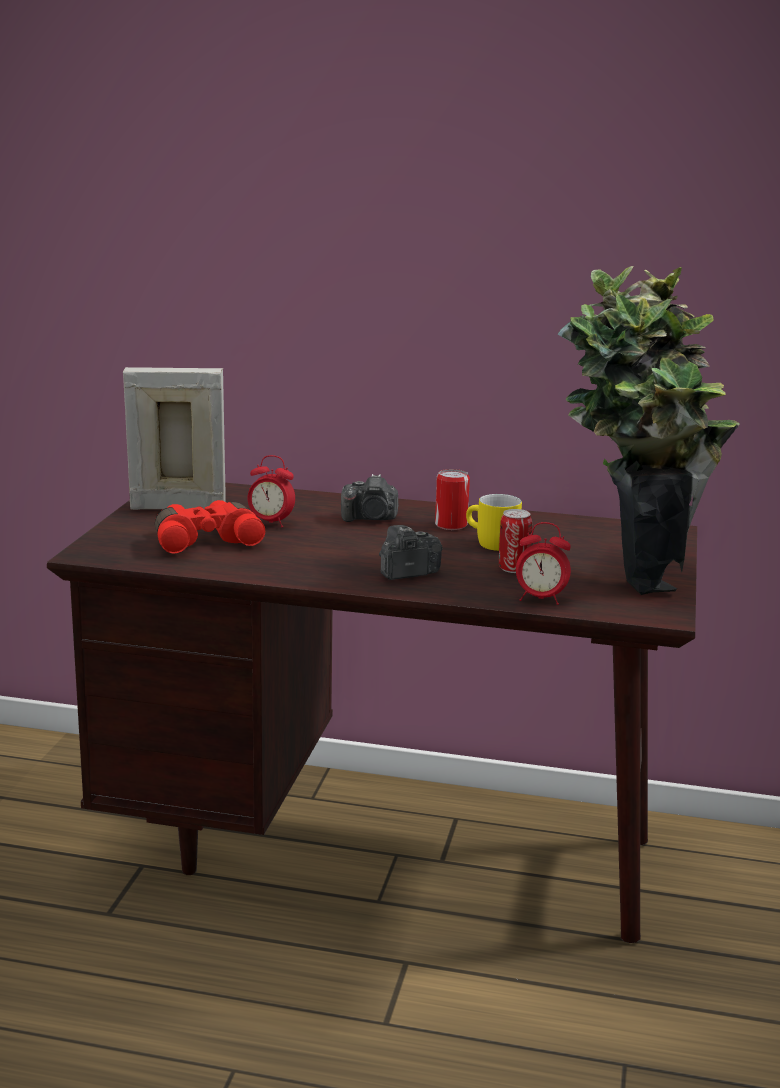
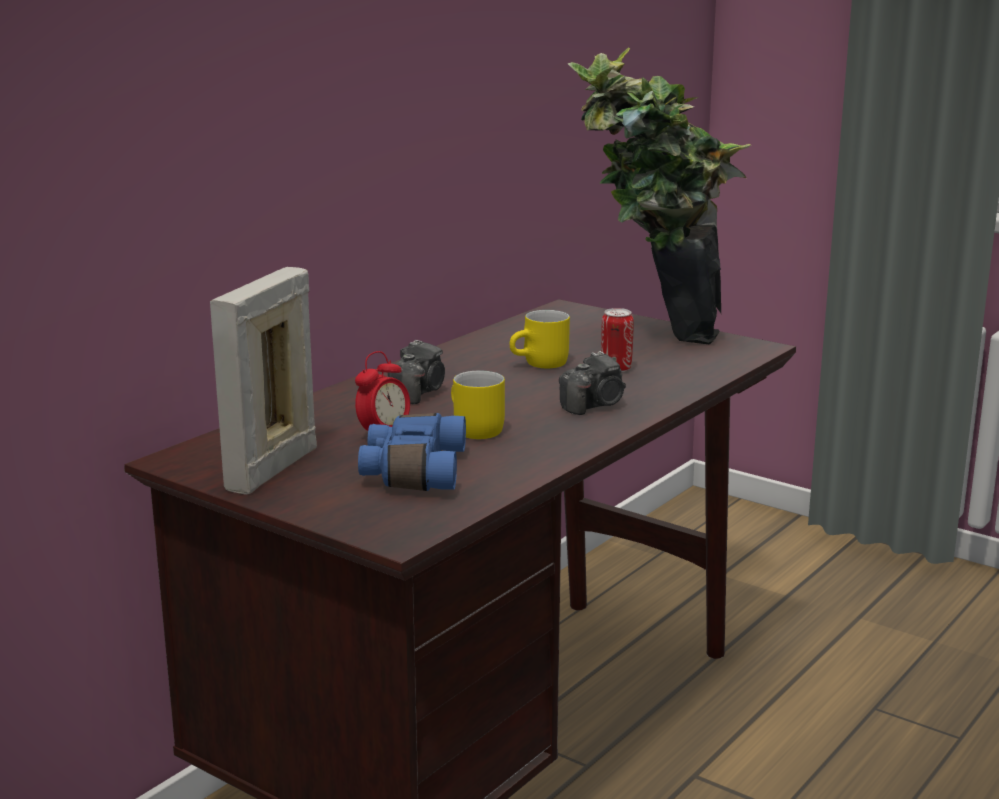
camera: 65 degrees left, 0 degrees up
red binoculars [155,500,265,553] -> blue binoculars [358,413,466,491]
camera [379,525,442,580] -> camera turned 120 degrees counterclockwise [559,351,626,415]
can [435,469,470,530] -> none
alarm clock [516,522,571,605] -> none
none -> yellow mug [451,371,505,439]

